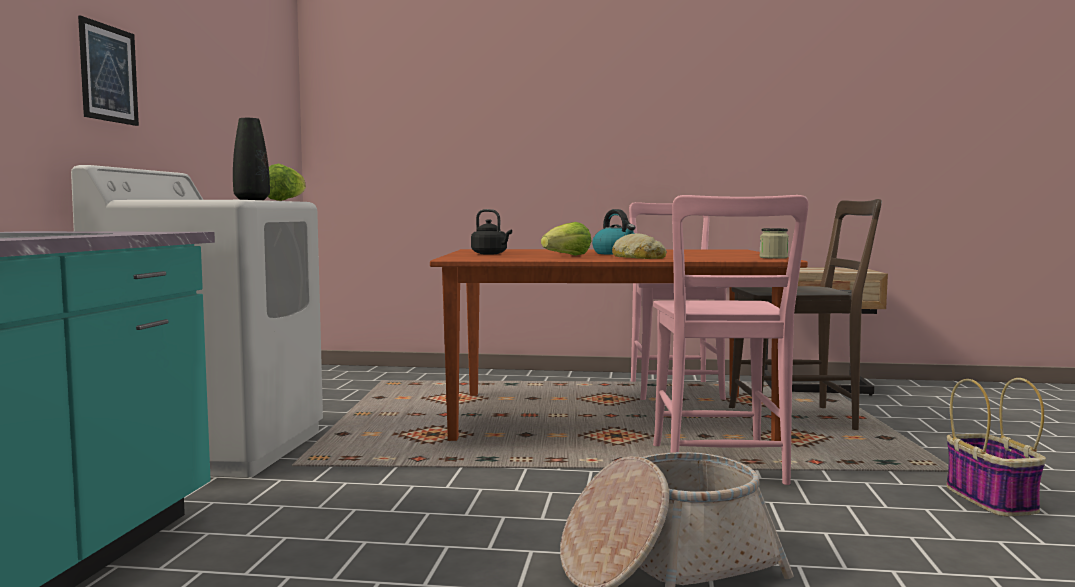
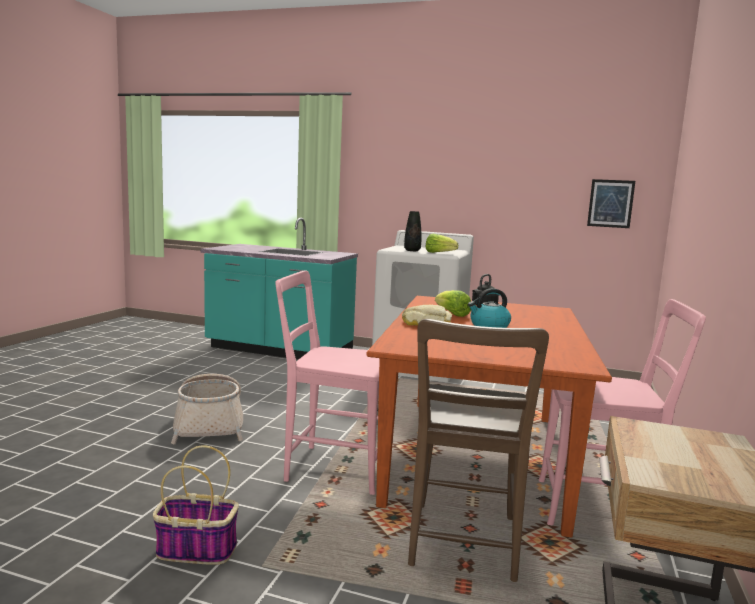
camera: 100 degrees right, 5 degrees up
picture [78,16,139,126] -> picture moved to [587,179,635,228]
jar [759,228,789,259] -> none

